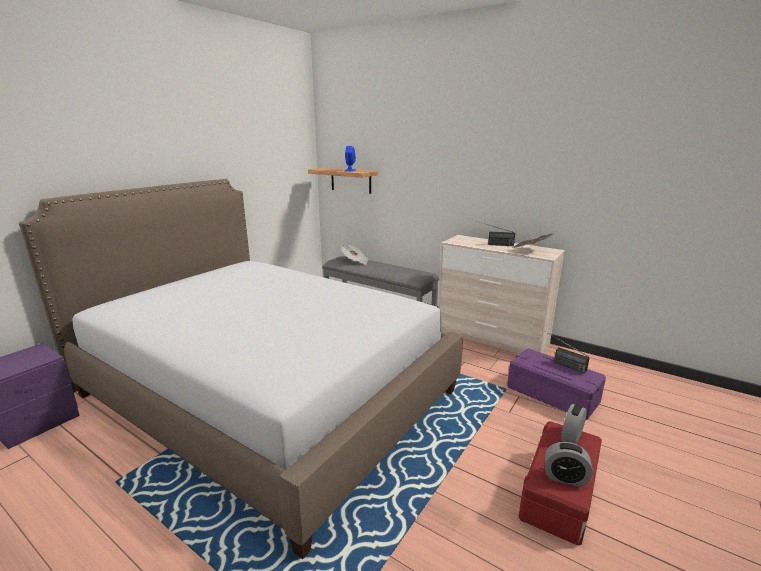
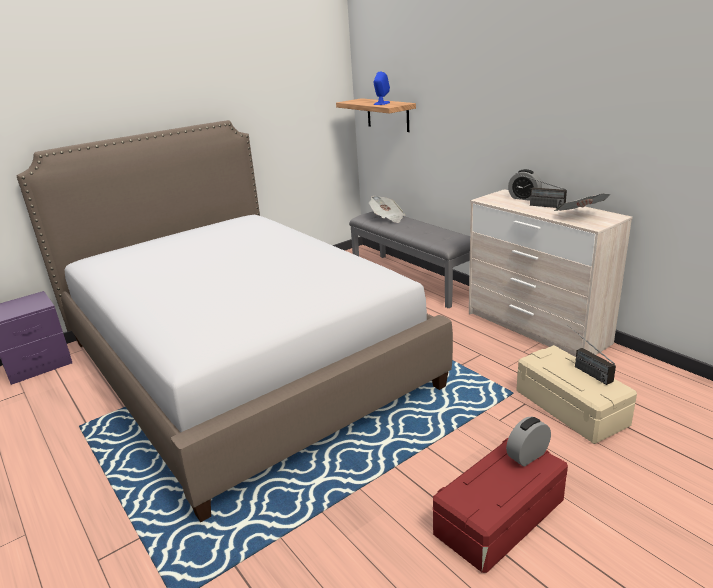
camera: 20 degrees right, 5 degrees up
purple storage box [507,348,606,420] -> beige storage box [516,345,637,444]
alarm clock [545,442,593,487] -> alarm clock moved to [508,169,542,201]

